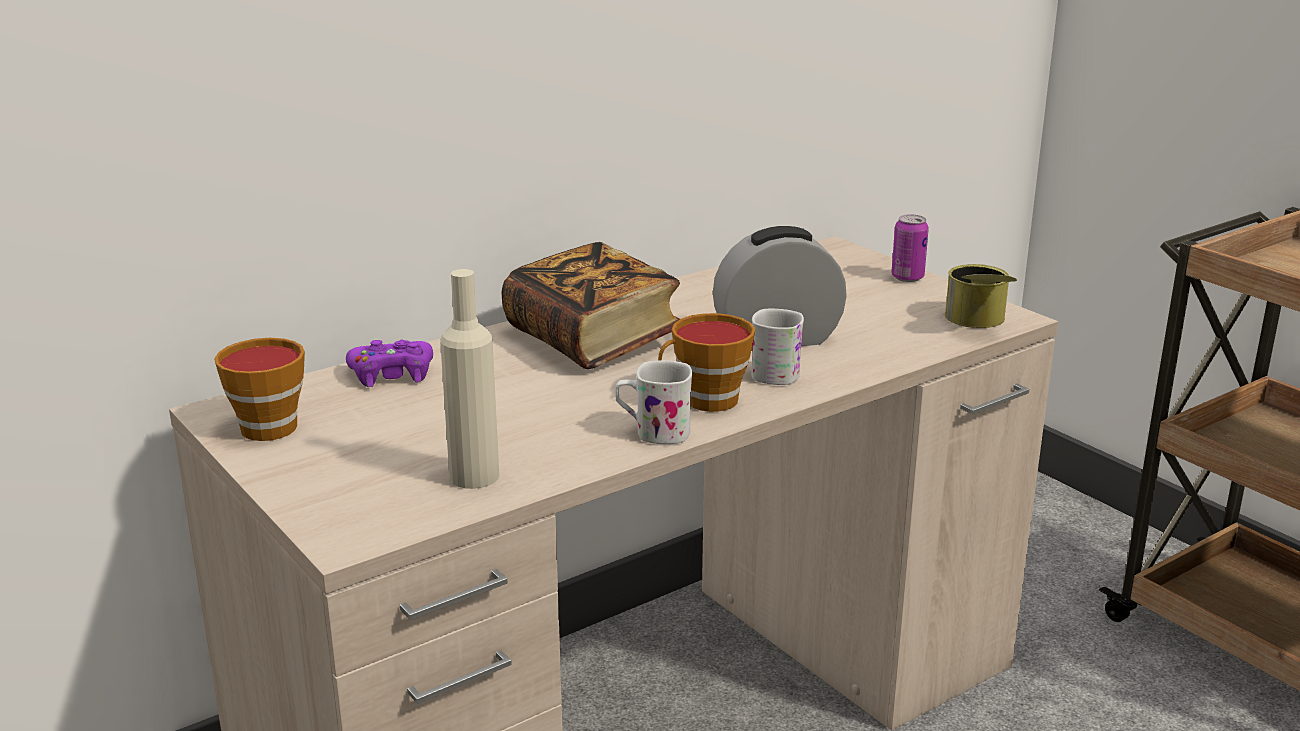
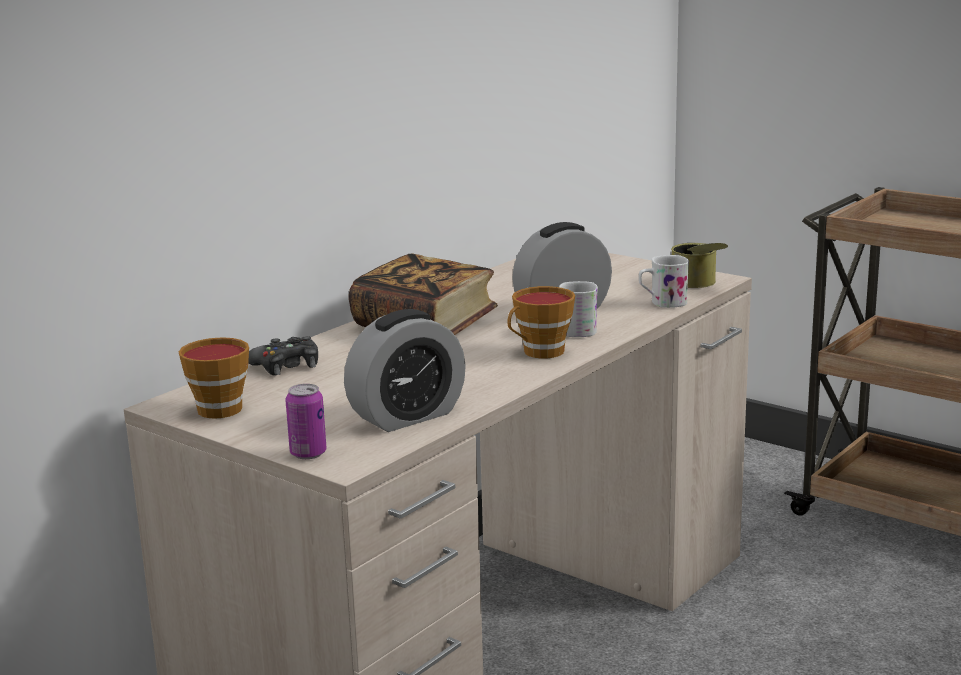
camera: 15 degrees left, 5 degrees down
purple game controller [346,340,433,387] -> black game controller [248,336,318,376]
beige bottle [440,269,499,489] -> alarm clock [344,309,466,432]
white mug [615,360,692,444] -> white mug moved to [639,255,689,308]
can [891,214,929,282] -> can moved to [285,384,326,459]

